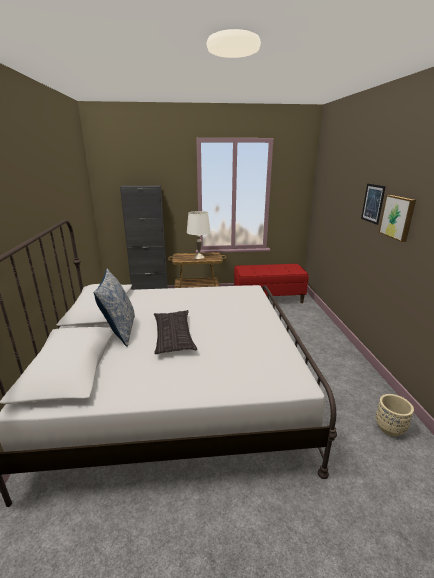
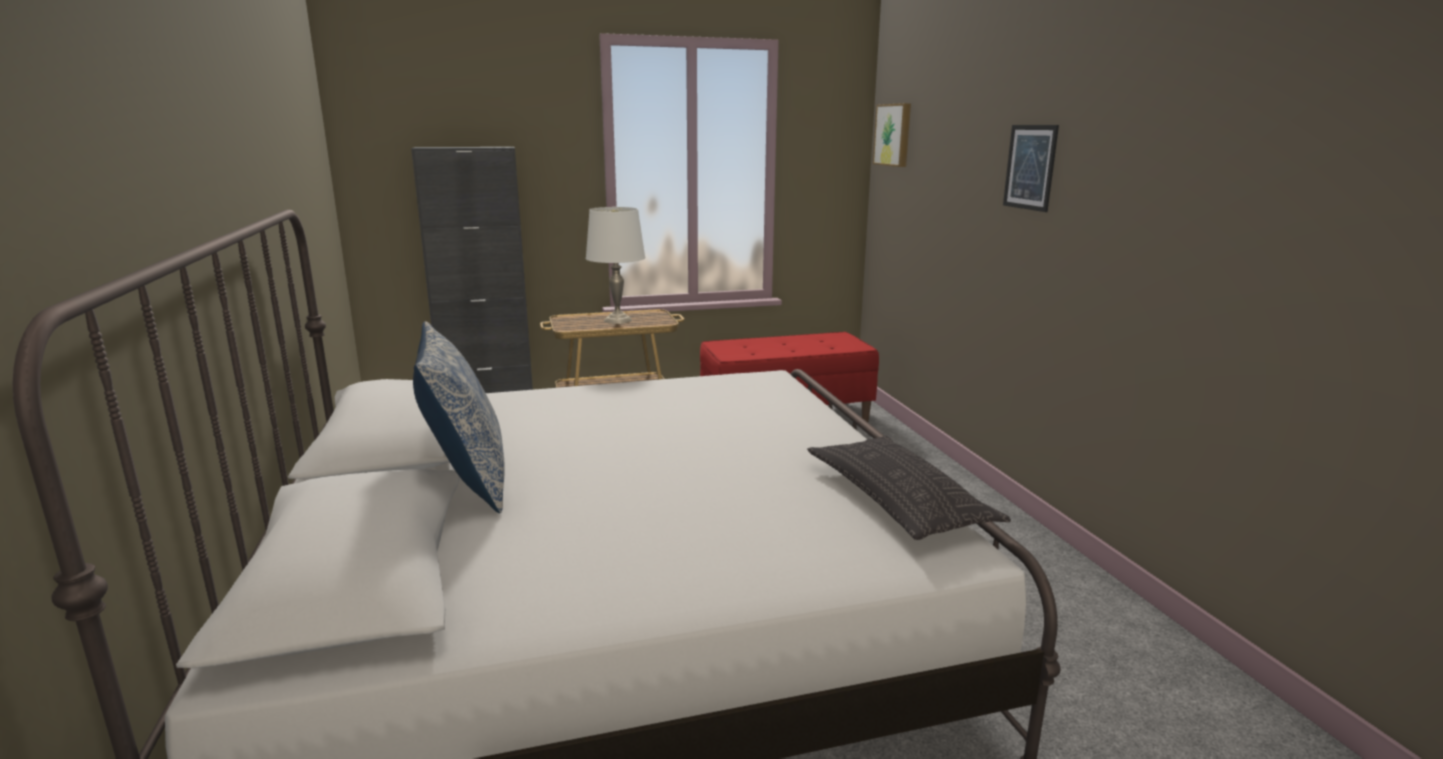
camera: 10 degrees left, 5 degrees down
pillow [154,310,197,354] -> pillow moved to [807,435,1011,540]
beige planter [375,394,414,436] -> none
picture [379,195,416,242] -> picture moved to [873,103,911,167]

